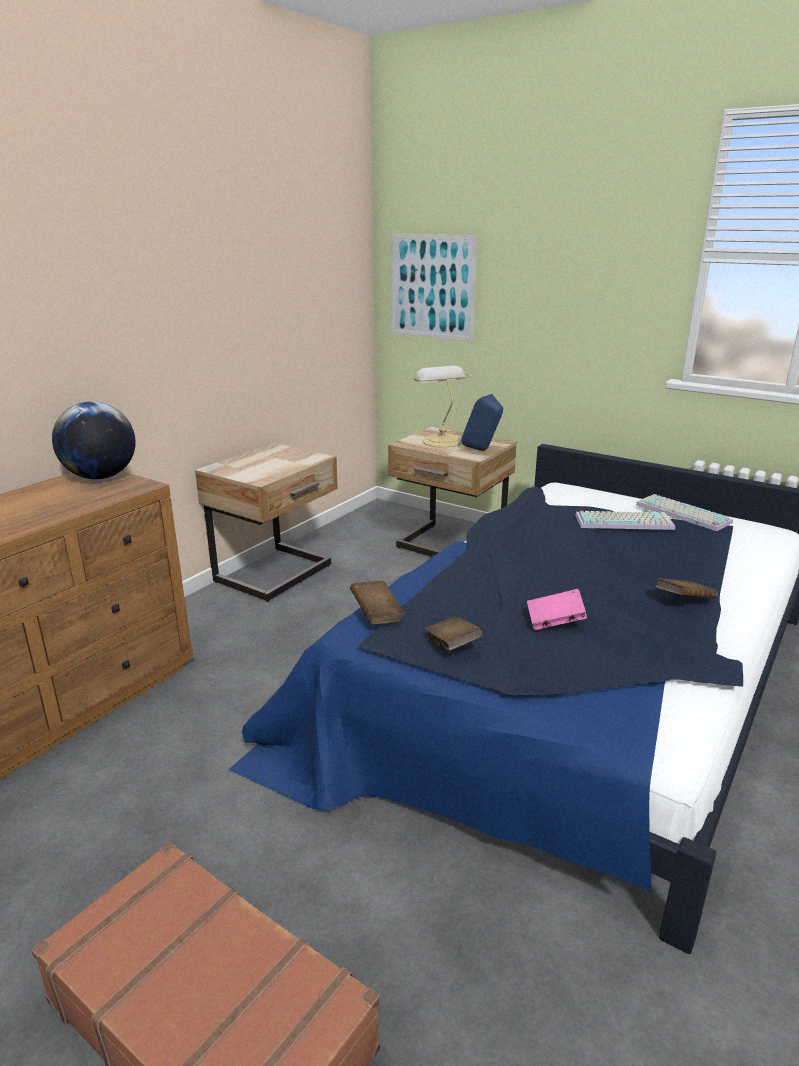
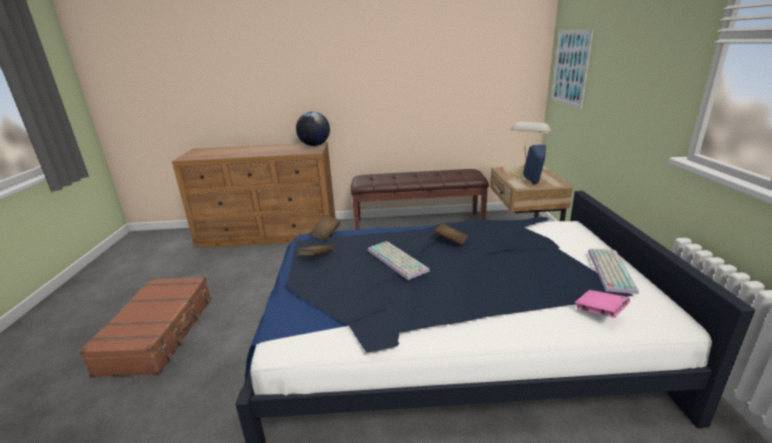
camera: 55 degrees right, 0 degrees up
beige nightstand [195,443,338,602] -> brown bench [351,169,489,230]
pink book [527,589,587,630] -> pink book moved to [575,290,630,318]
keyboard [575,511,675,530] -> keyboard moved to [367,241,430,280]
brown book [655,578,718,598] -> brown book moved to [435,224,468,245]

